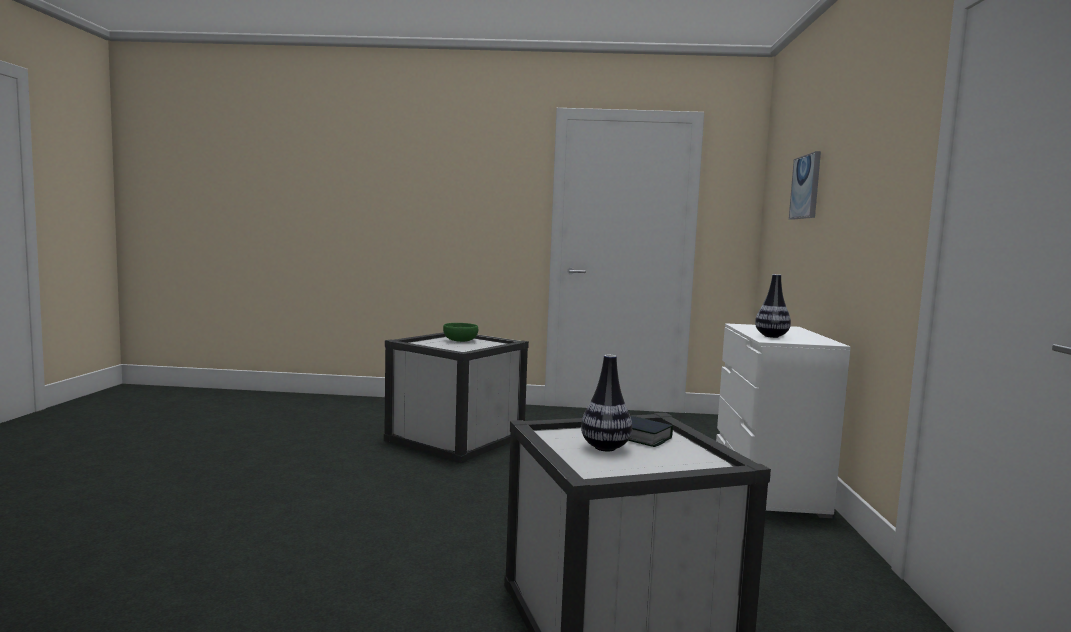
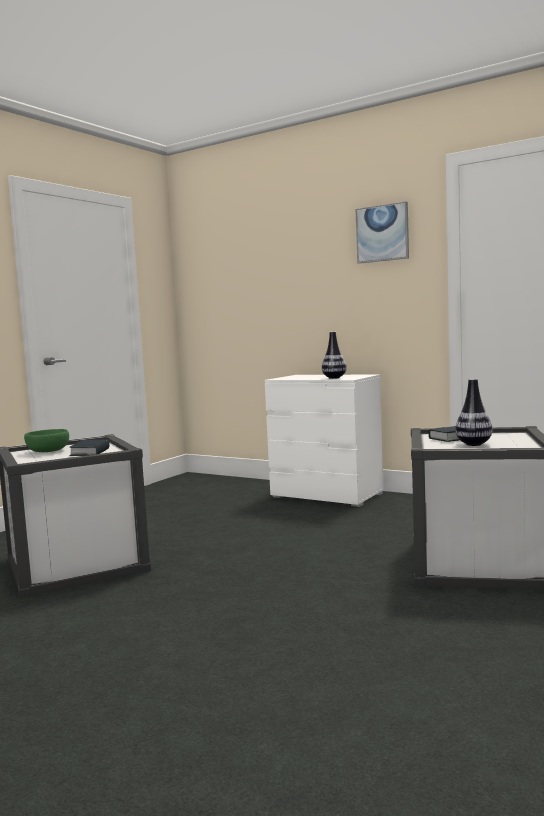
camera: 60 degrees left, 0 degrees up
picture [789,151,821,220] -> picture moved to [356,201,409,264]
none -> book [69,440,110,456]

